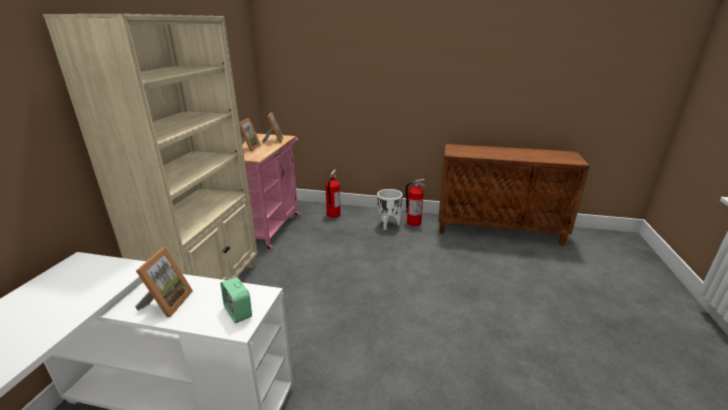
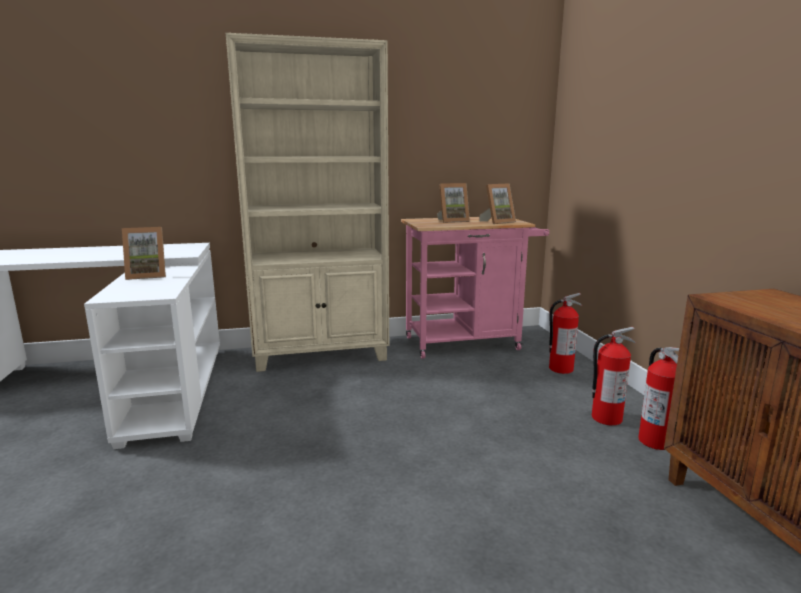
camera: 65 degrees right, 10 degrees down
alarm clock [221,277,252,323] -> none
white planter [377,189,402,230] -> fire extinguisher [592,327,636,426]

